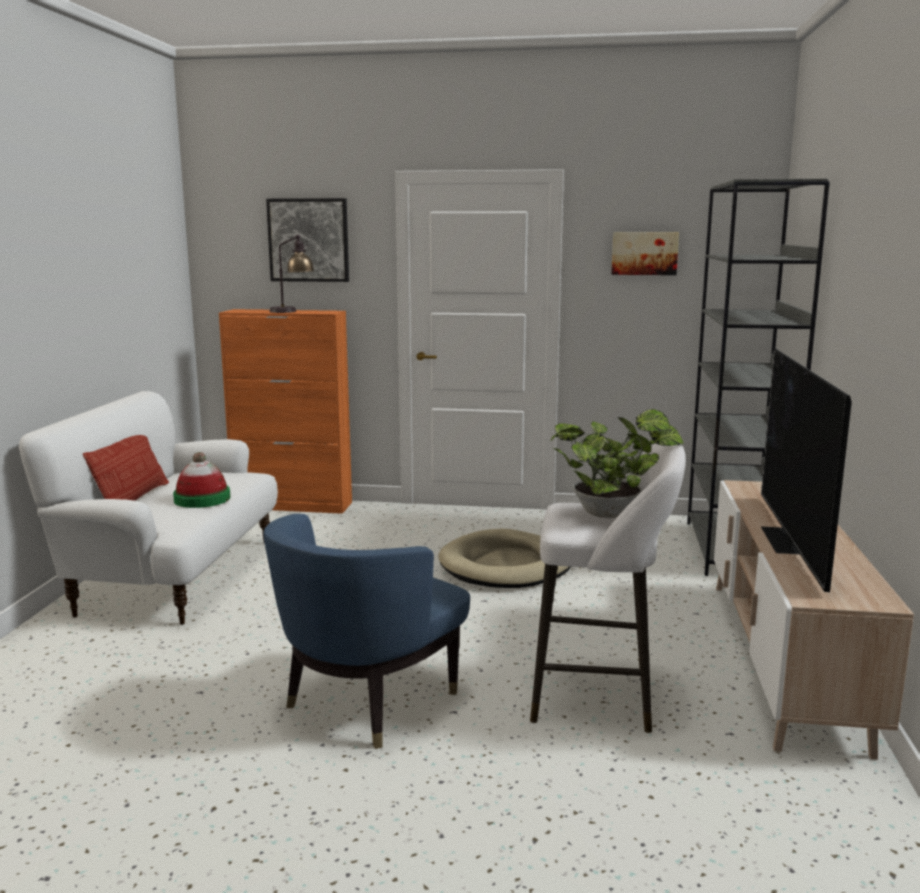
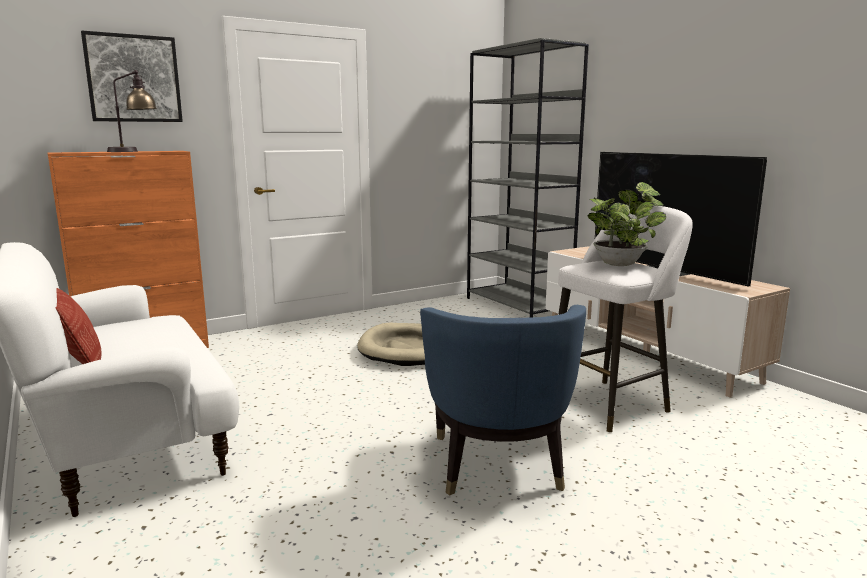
camera: 40 degrees left, 0 degrees up
hat [173,452,230,508] -> none
picture [611,232,679,275] -> none

